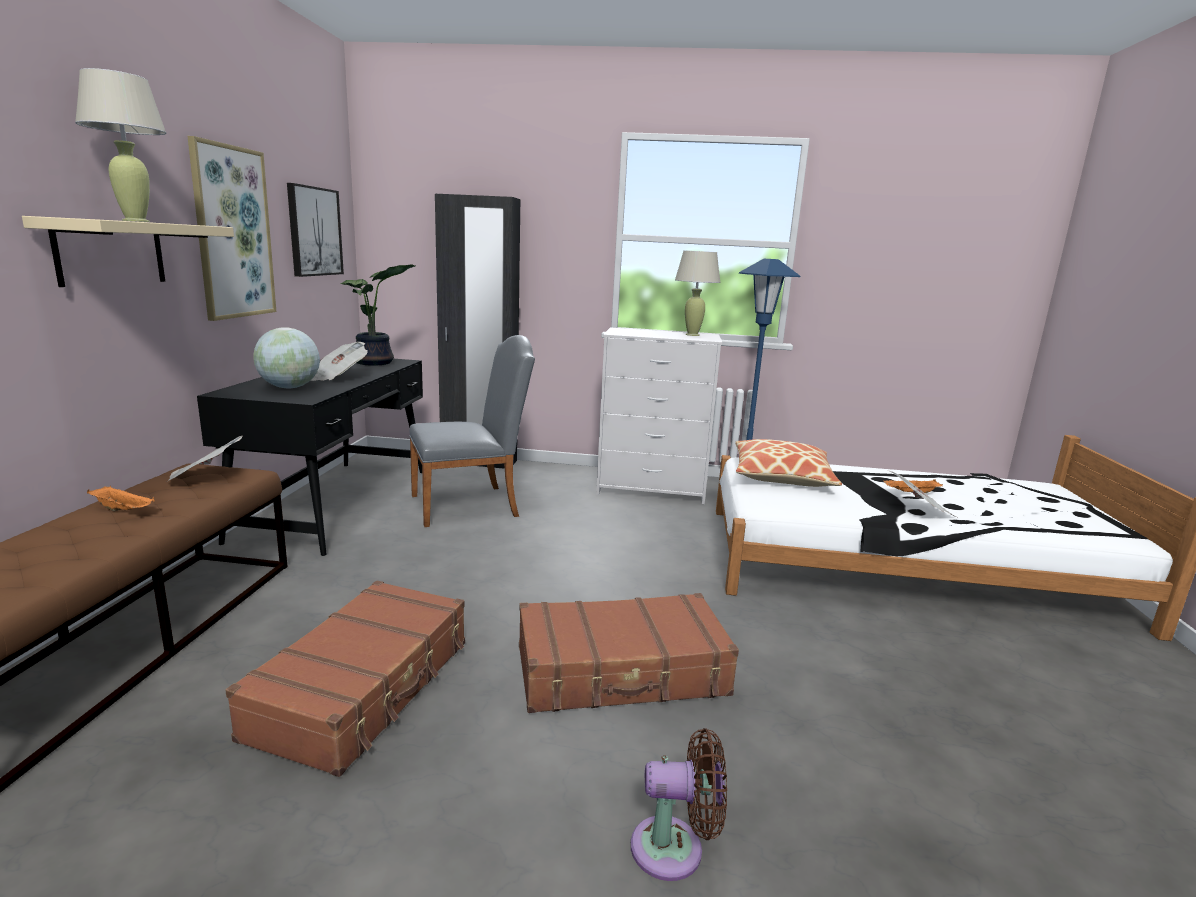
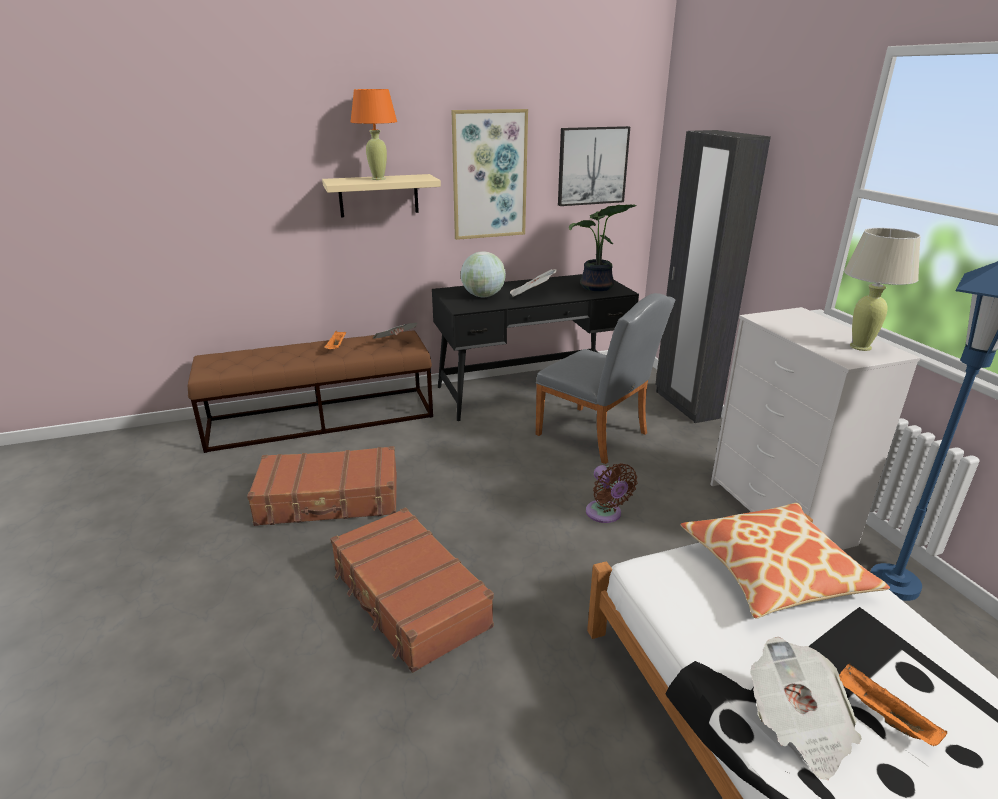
camera: 65 degrees right, 10 degrees up
beige table lamp [75,68,166,222] -> orange table lamp [351,89,397,180]
brown fan [631,728,727,881] -> brown fan moved to [586,463,637,523]

